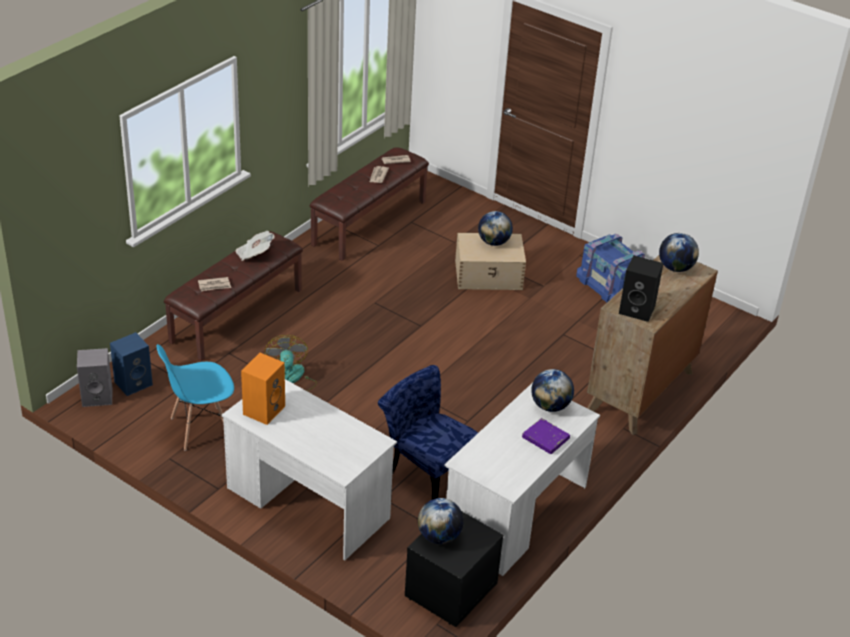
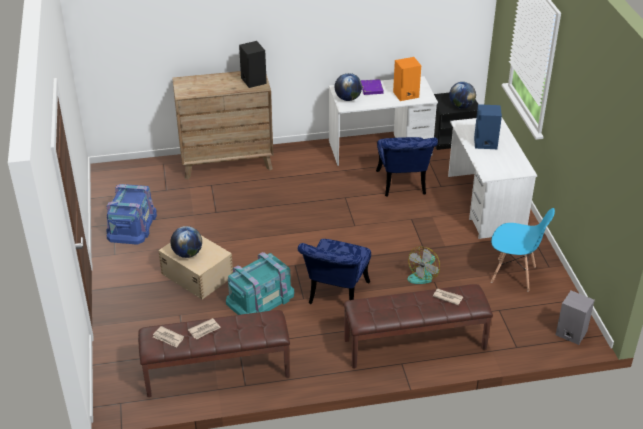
camera: 135 degrees left, 0 degrees up
blue speaker [110,332,153,396] -> blue speaker moved to [474,104,502,149]
newspaper [236,231,274,261] -> none
orange speaker [241,353,285,425] -> orange speaker moved to [393,57,421,101]
globe [659,233,699,272] -> none
none -> turquoise storage box [226,252,294,315]
none -> blue chair [298,239,371,304]

